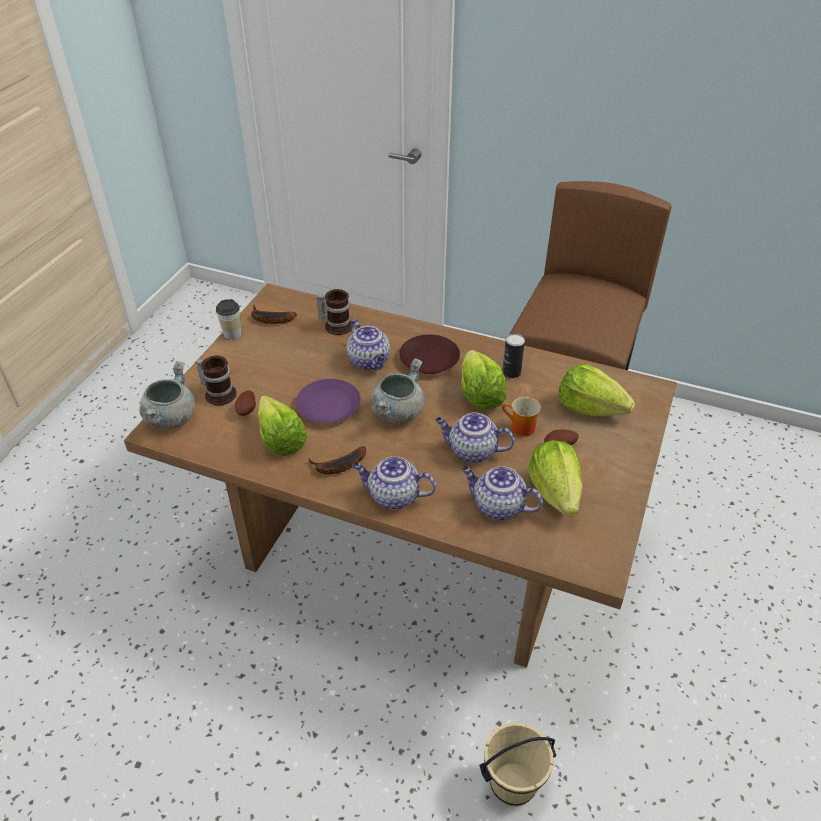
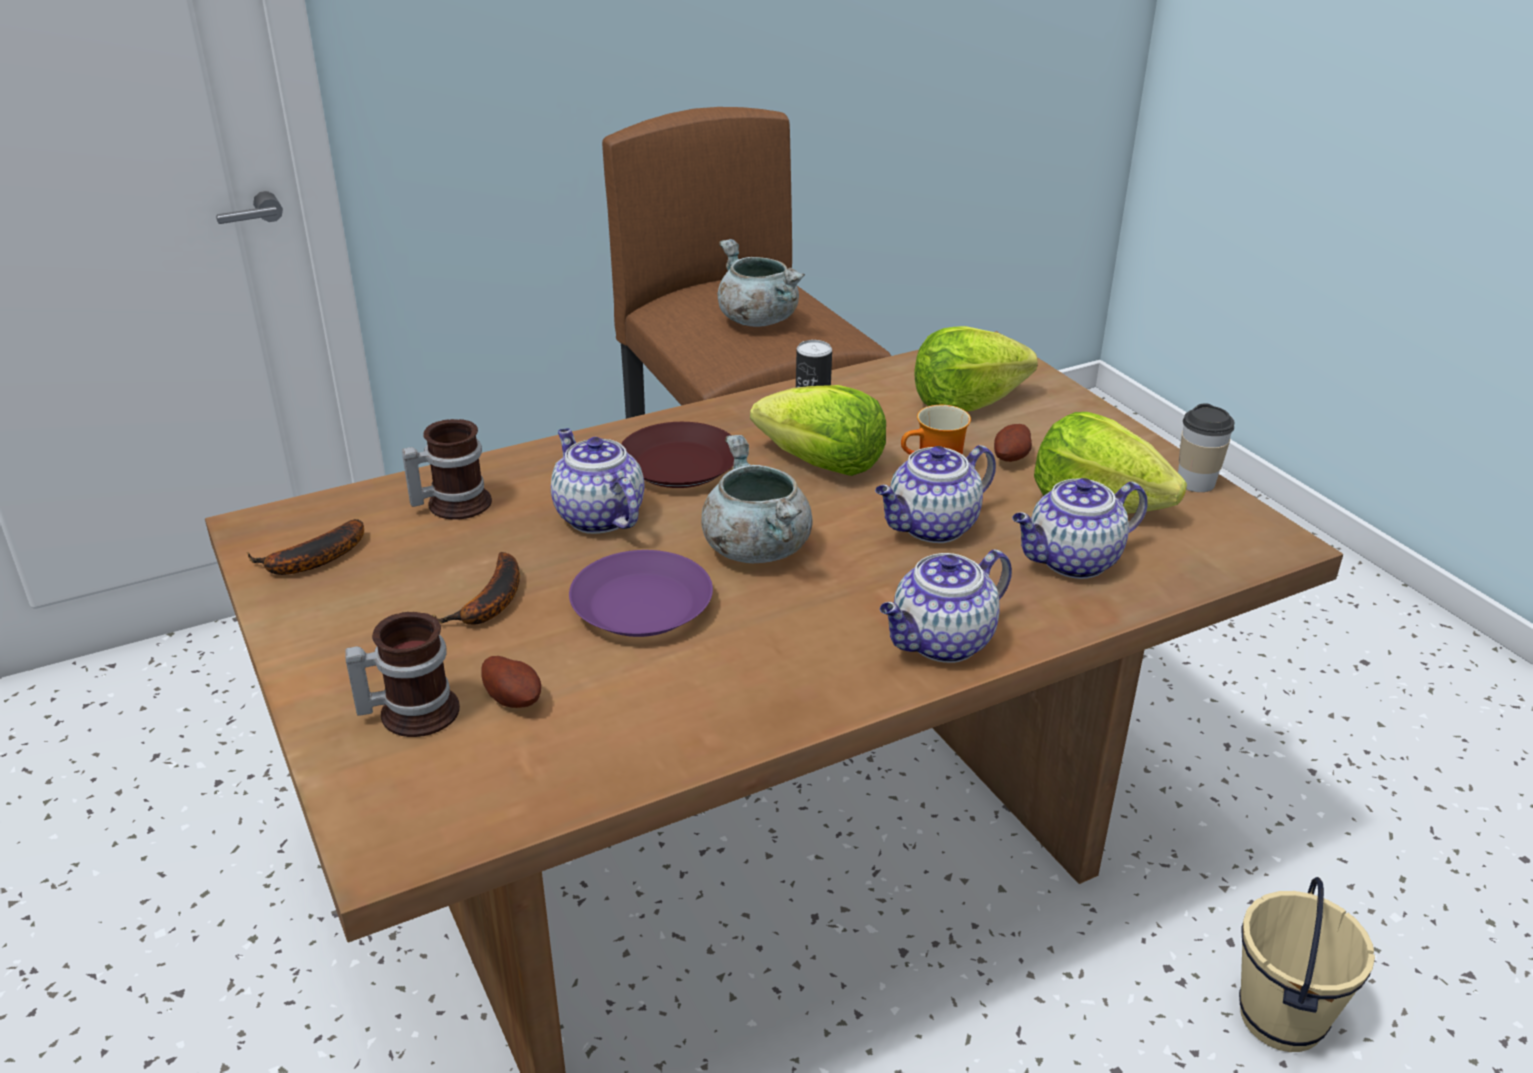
camera: 50 degrees left, 10 degrees down
grey cooking pot [139,361,195,429] -> grey cooking pot moved to [718,239,805,327]
cup [216,299,241,340] -> cup moved to [1178,403,1235,492]
lettuce [258,395,308,456] -> none
banana [308,446,366,475] -> banana moved to [432,552,520,625]
teapot [346,319,390,370] -> teapot turned 135 degrees counterclockwise [551,428,645,534]

